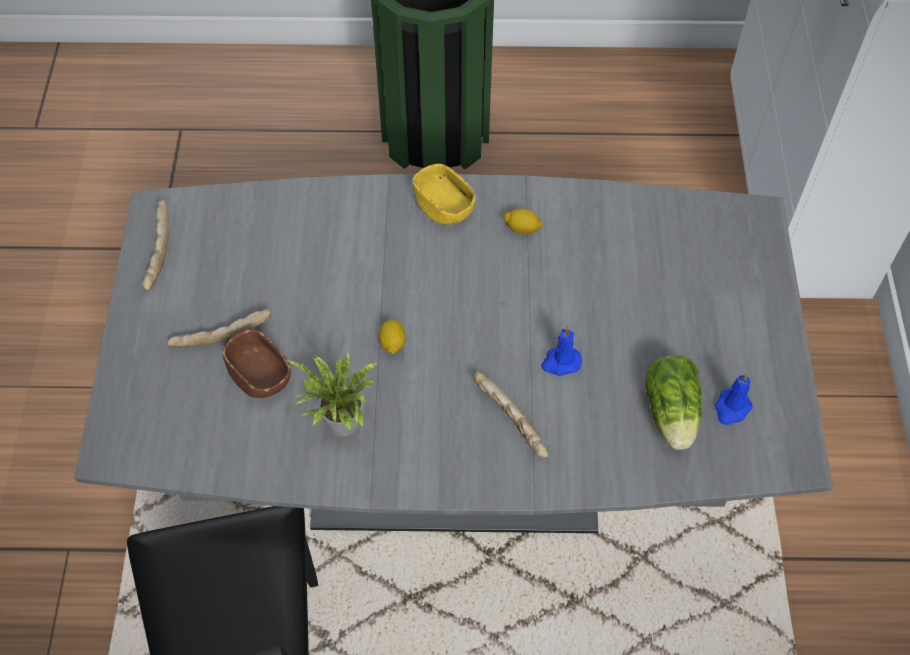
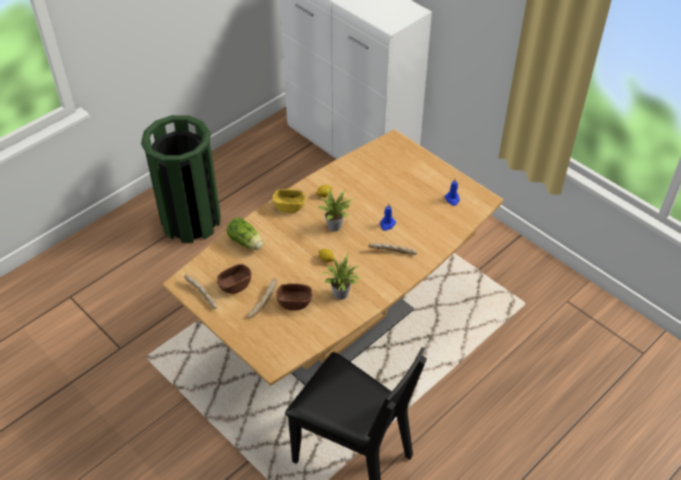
camera: 45 degrees left, 10 degrees down
grey dining table [74,174,833,533] -> brown dining table [163,129,504,386]
lettuce [645,355,702,450] -> lettuce moved to [226,217,263,250]
none -> brown bowl [217,264,251,294]
none -> potted plant [318,187,354,231]

